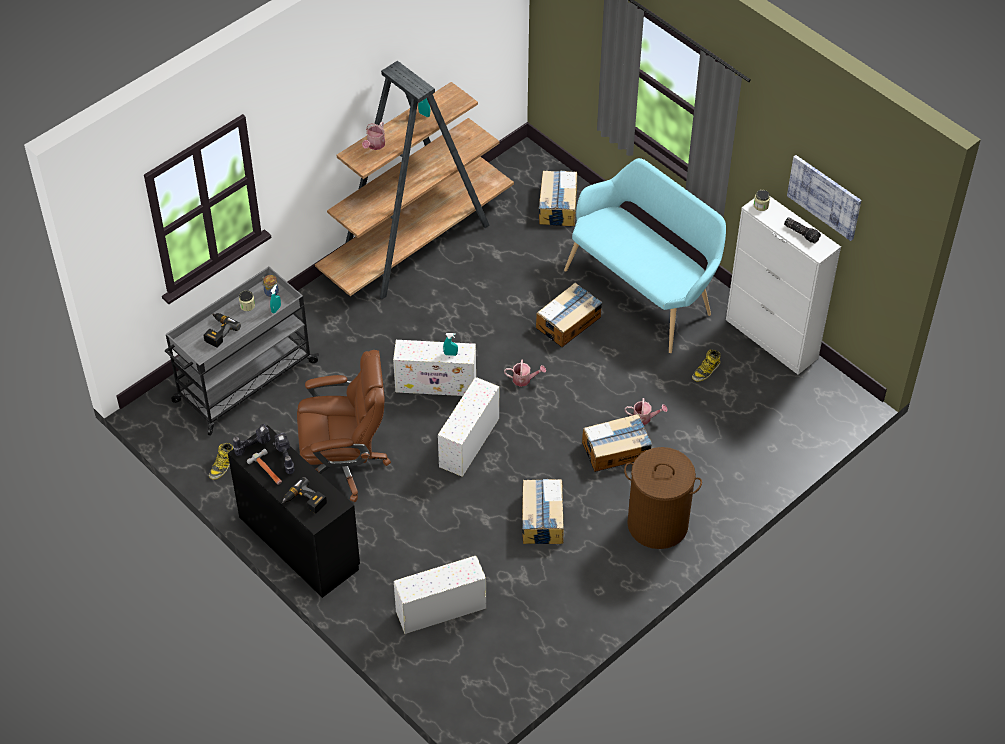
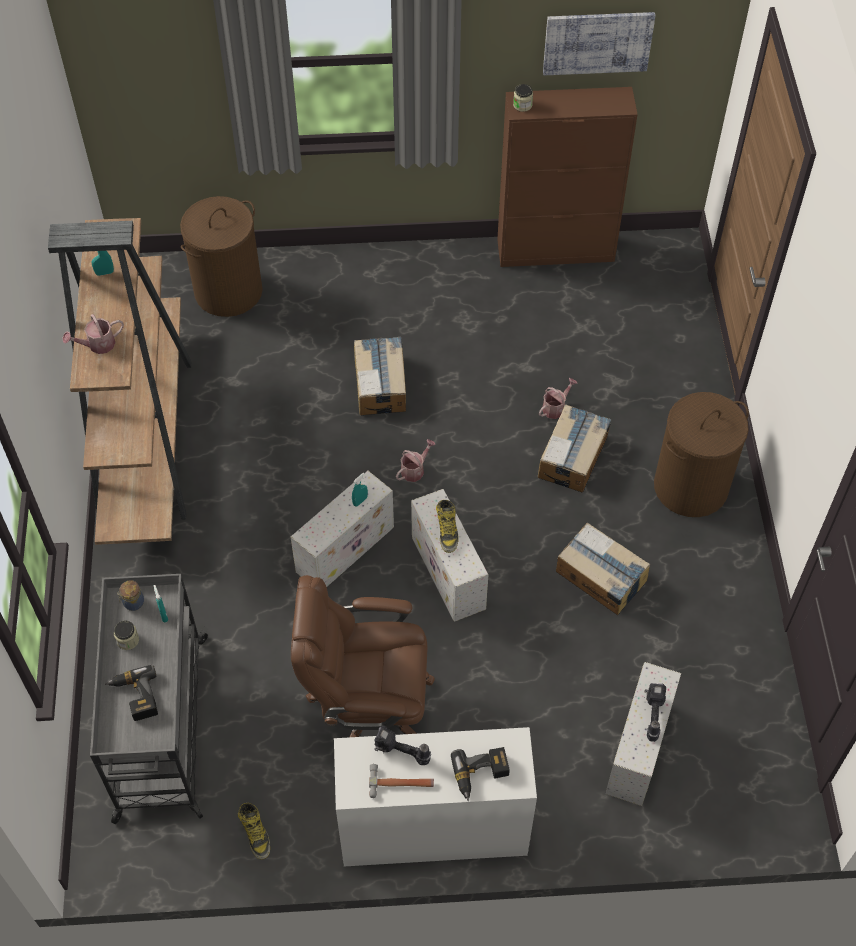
camera: 50 degrees left, 5 degrees up
black desk [228,425,360,598] -> white desk [334,727,537,866]
power drill [233,424,271,456] -> power drill moved to [644,683,666,742]
brown office chair [297,350,391,502] -> brown office chair turned 120 degrees counterclockwise [291,575,435,737]
watering can [362,122,385,150] -> watering can turned 90 degrees clockwise [63,314,124,354]
cardboard box [539,171,577,226] -> brown laundry basket [180,196,263,317]
turquoise bench [564,158,726,353] -> none
boot [692,350,720,381] -> boot moved to [436,500,458,553]
white cabinet [726,196,841,375] -> brown cabinet [497,87,638,267]
flashlight [784,217,821,244] -> none

